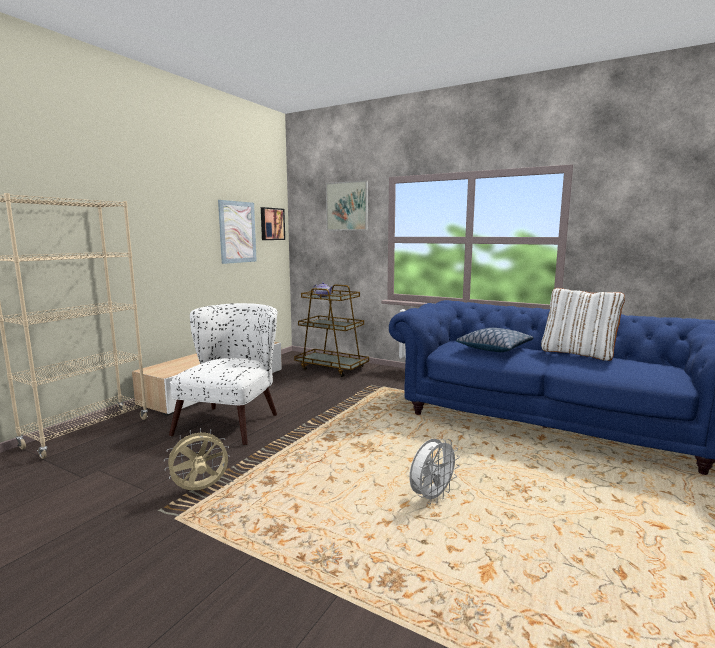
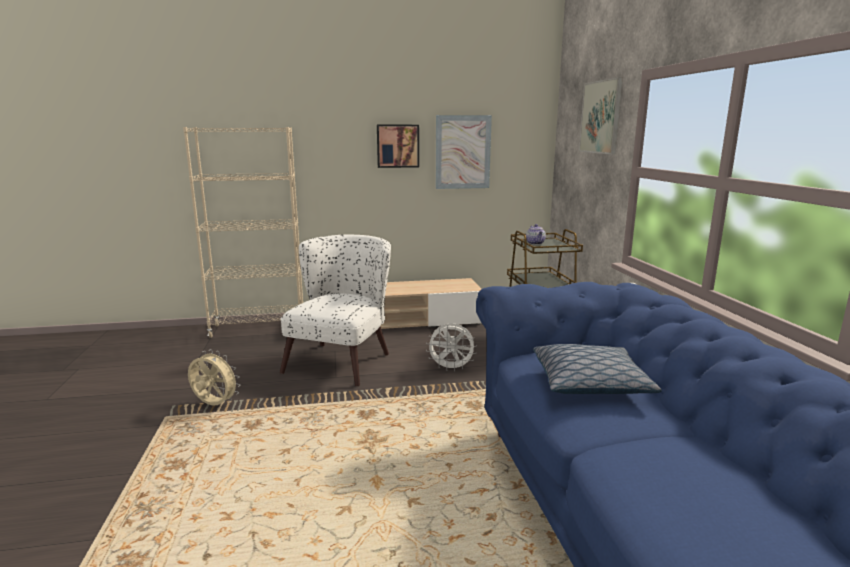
camera: 50 degrees right, 5 degrees up
white armchair [169,303,277,445] -> white armchair turned 45 degrees counterclockwise [280,235,391,387]
picture [261,207,285,240] -> picture moved to [377,125,419,168]
white fan [409,439,460,504] -> white fan moved to [426,323,477,372]
white pillow [541,288,625,361] -> none

